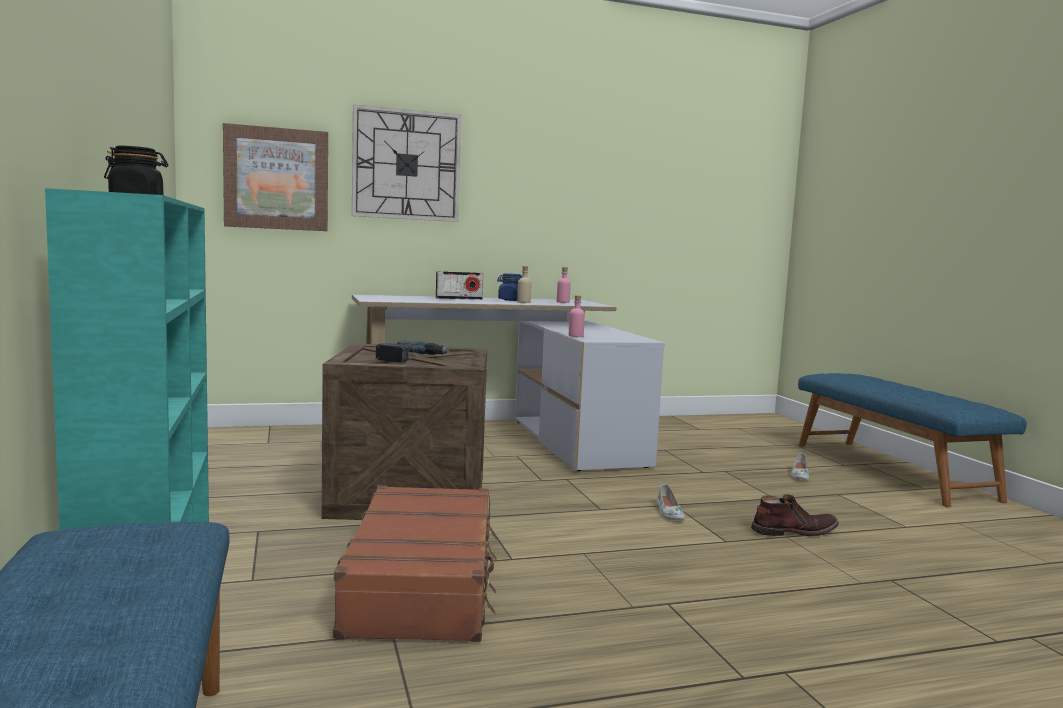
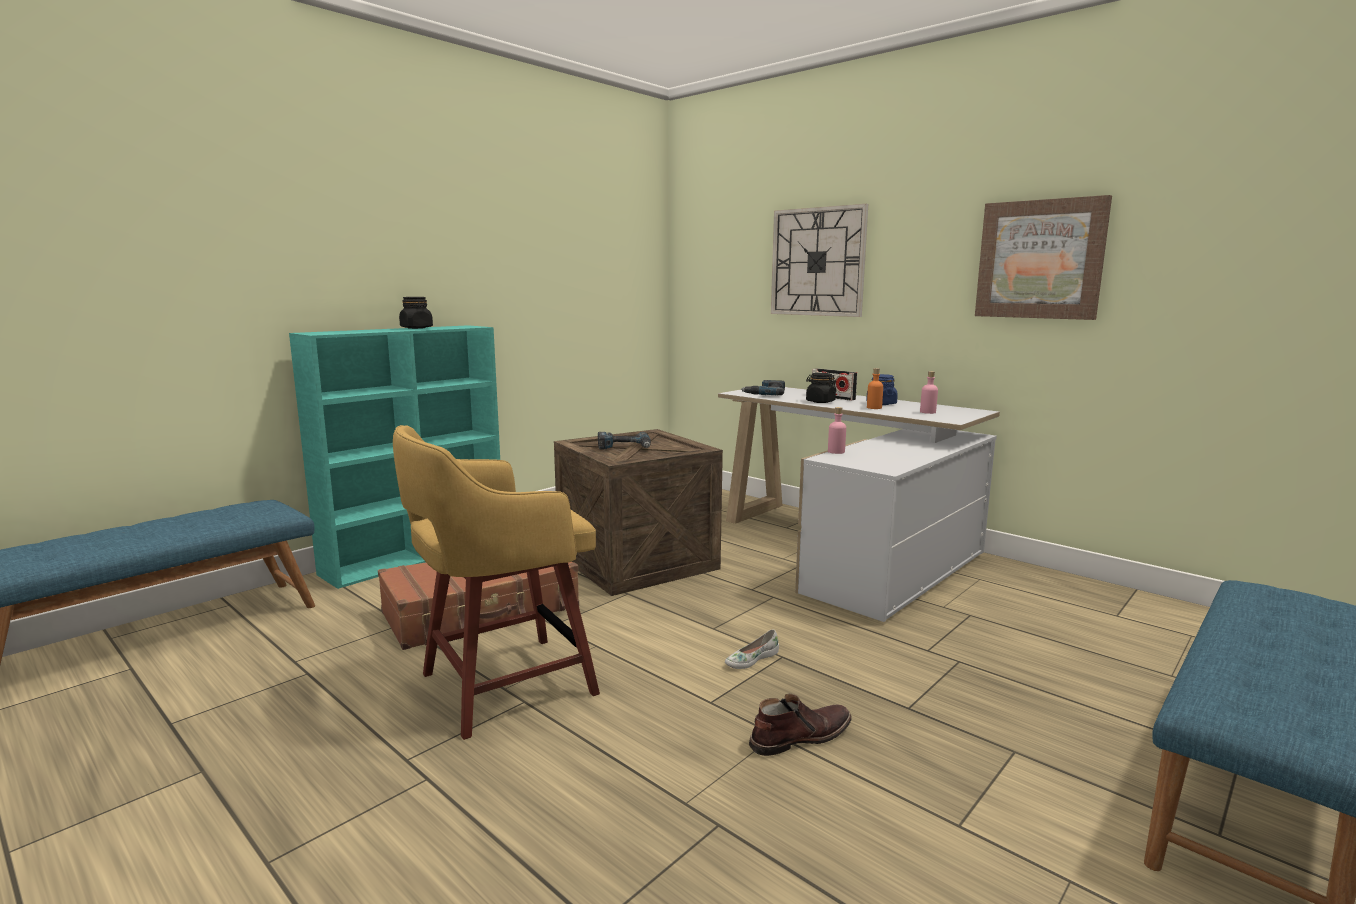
camera: 60 degrees right, 5 degrees up
picture [223,123,328,231] -> picture moved to [975,195,1112,320]
beige bottle [517,266,532,303] -> orange bottle [867,368,883,409]
brown boot [751,494,839,536] -> brown boot turned 75 degrees counterclockwise [749,694,852,756]
white shoe [791,453,809,480] -> none
none -> yellow stool [393,425,600,740]
none -> power drill [741,380,785,395]
none -> black jar [806,373,837,403]

